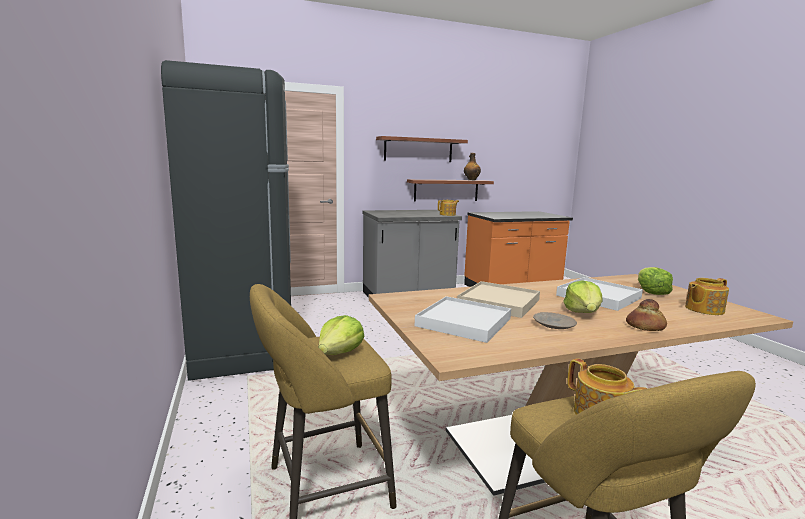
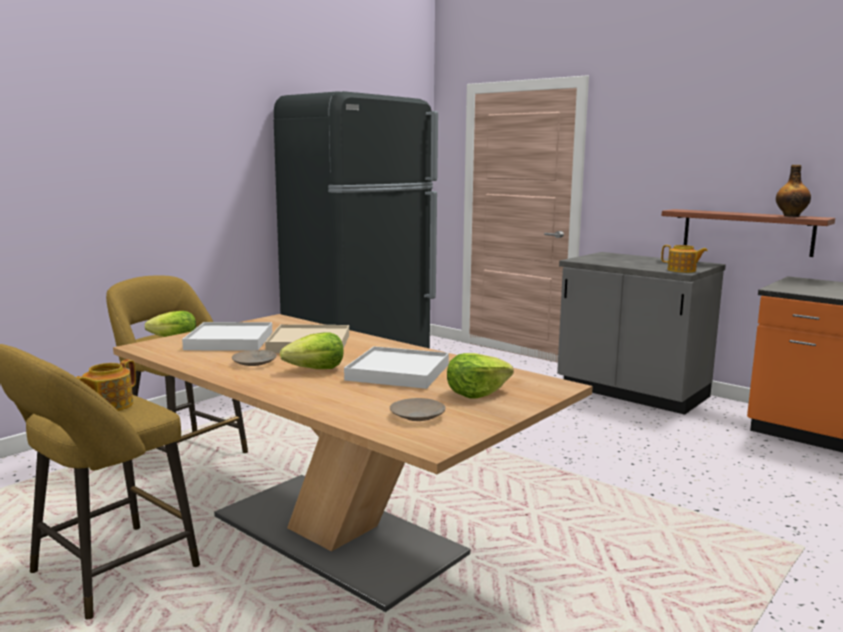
camera: 60 degrees right, 0 degrees up
shelf [376,136,468,162] -> none
bread [626,299,667,331] -> none
teapot [685,278,729,315] -> beige plate [390,398,446,421]

